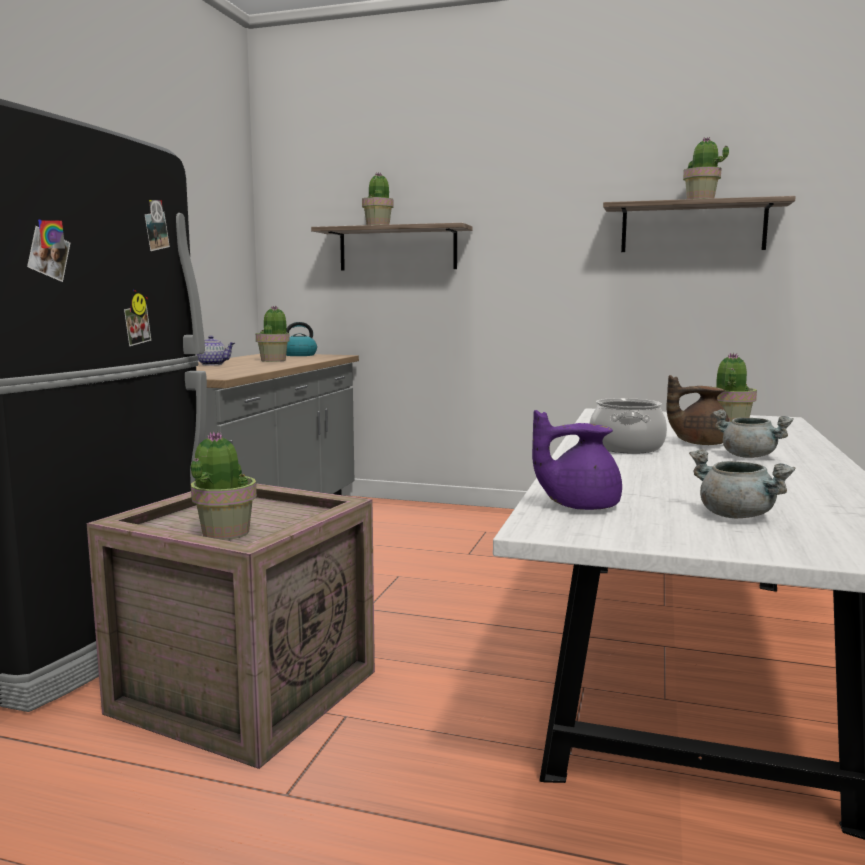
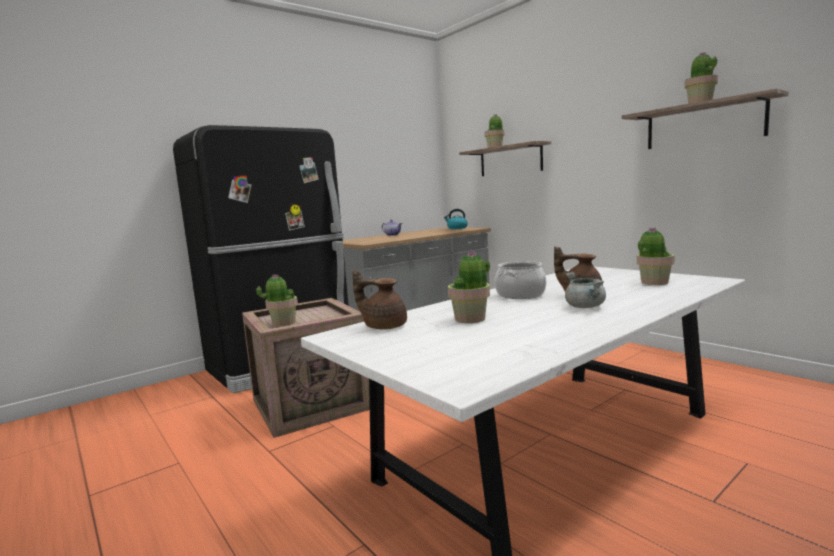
camera: 35 degrees right, 0 degrees up
potted plant [256,306,290,362] -> potted plant moved to [448,251,490,323]
purple teapot [532,410,622,510] -> brown teapot [352,270,407,330]
grey cooking pot [689,449,796,518] -> none

